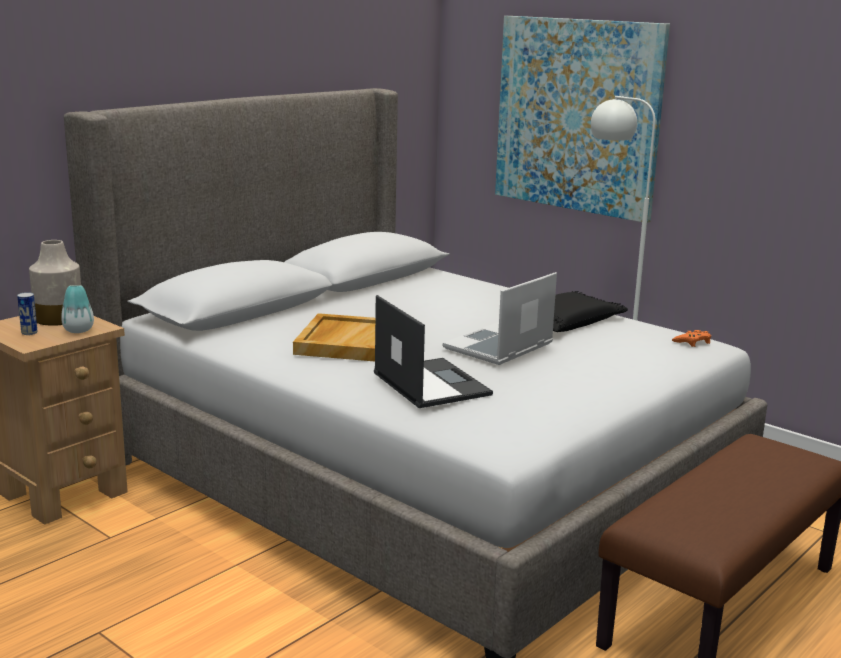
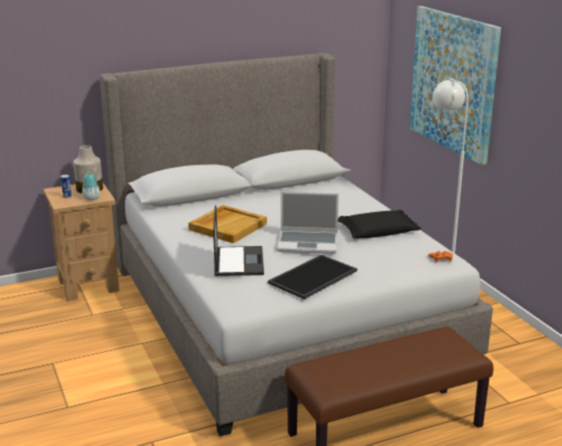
camera: 25 degrees right, 5 degrees up
laptop [443,272,557,365] -> laptop turned 150 degrees counterclockwise [277,192,339,254]
none -> tray [268,255,357,299]

